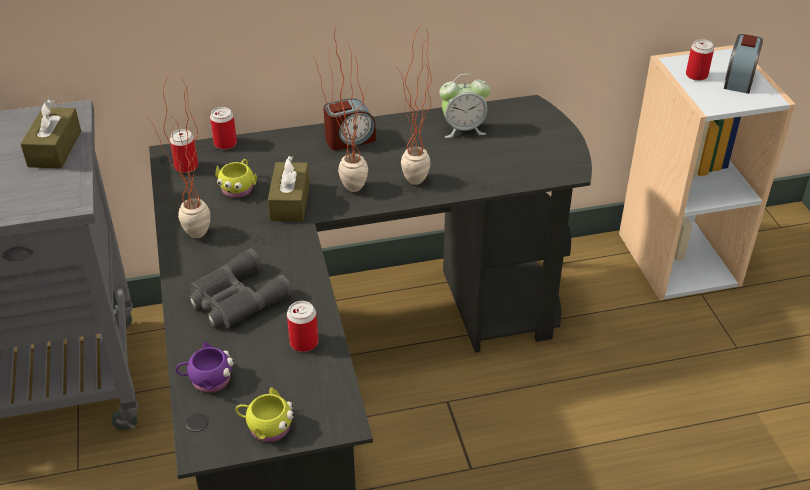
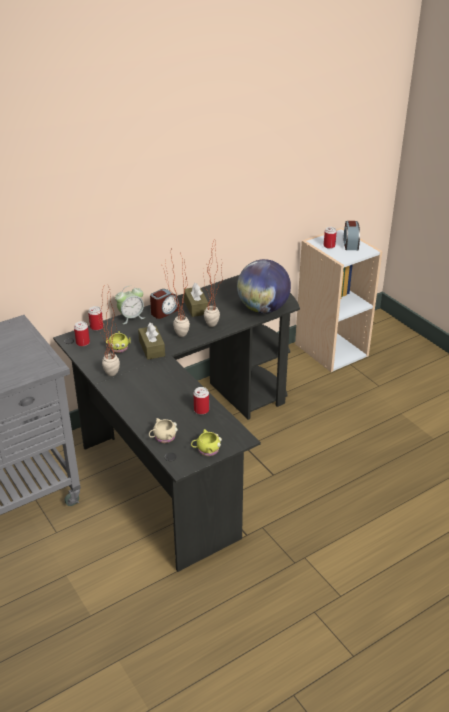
camera: 20 degrees left, 5 degrees down
brown tissue box [21,99,81,169] -> brown tissue box moved to [184,283,208,317]
purple mug [176,342,234,393] -> beige mug [149,418,178,443]
grey binoculars [188,248,293,328] -> none
alarm clock [439,74,490,138] -> alarm clock moved to [115,286,145,324]
none -> globe [237,259,291,313]

